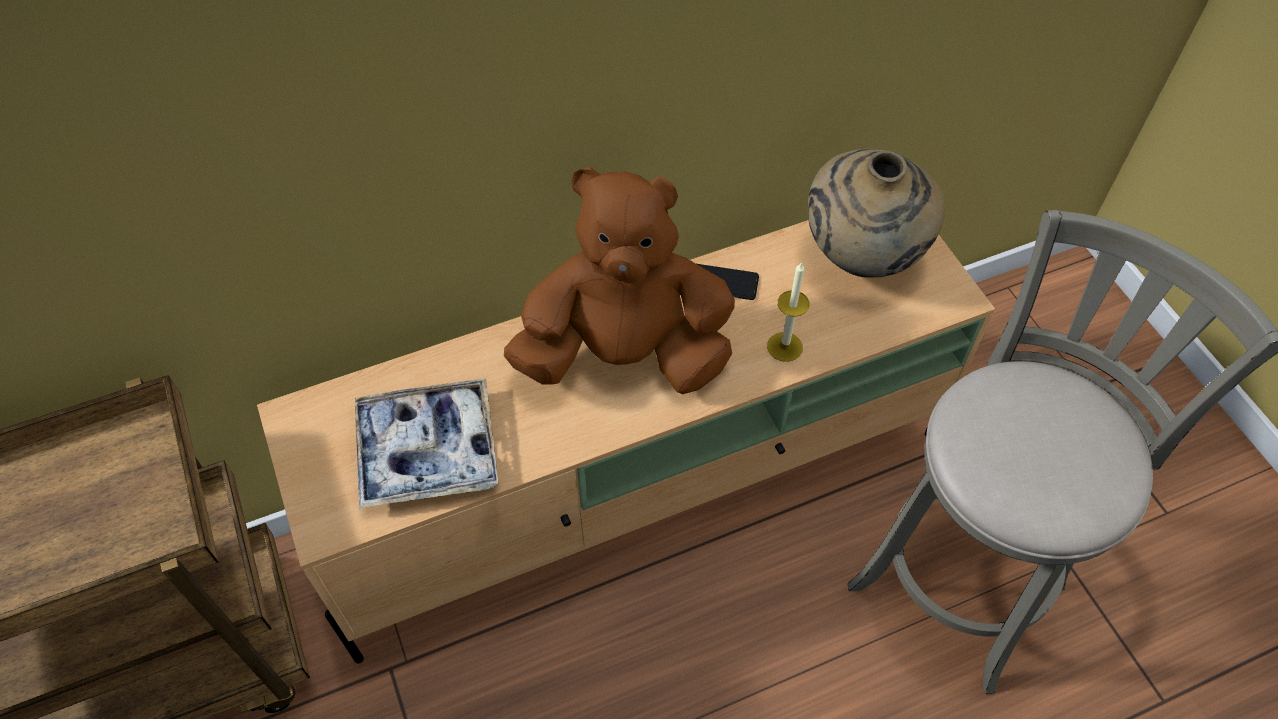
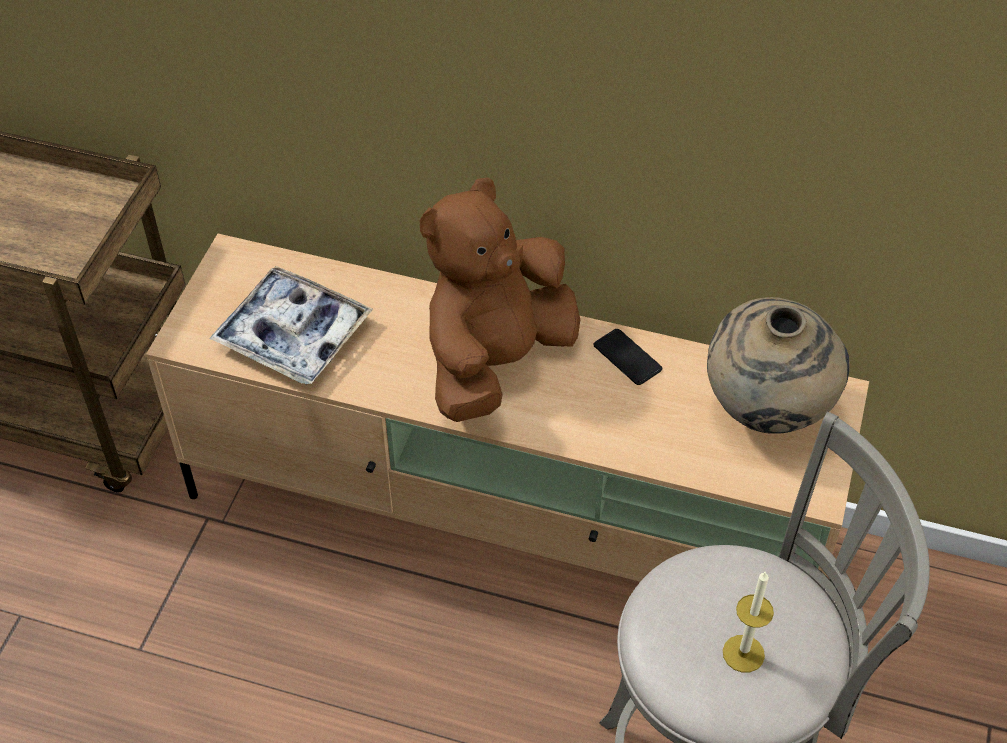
camera: 40 degrees right, 5 degrees down
brown plush toy [504,167,735,394] -> brown plush toy turned 90 degrees counterclockwise [420,177,580,422]
candle [767,262,809,362] -> candle moved to [723,571,774,672]

